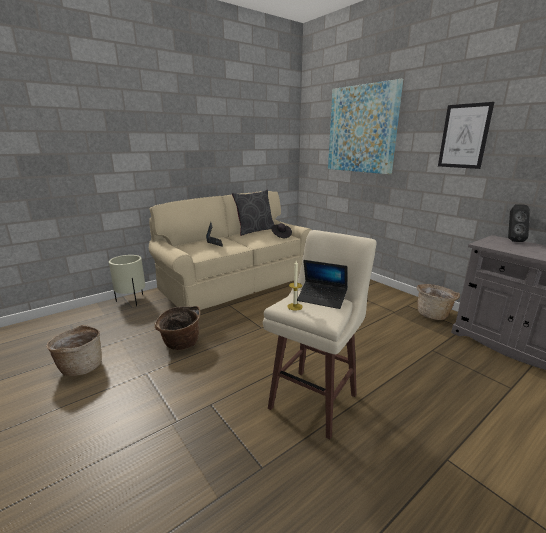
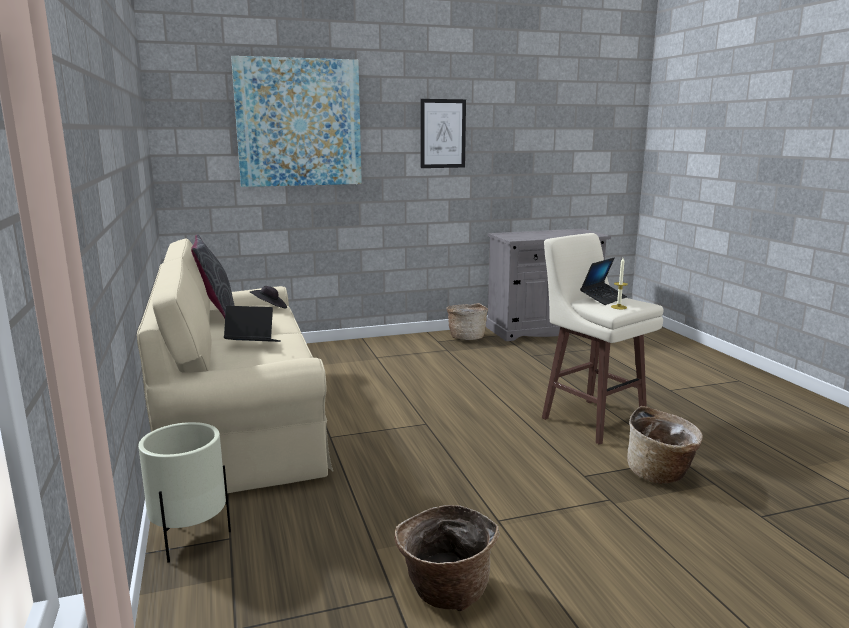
camera: 70 degrees left, 5 degrees down
basket [155,306,200,350] -> basket moved to [627,406,703,484]
black speaker [508,204,530,242] -> none

